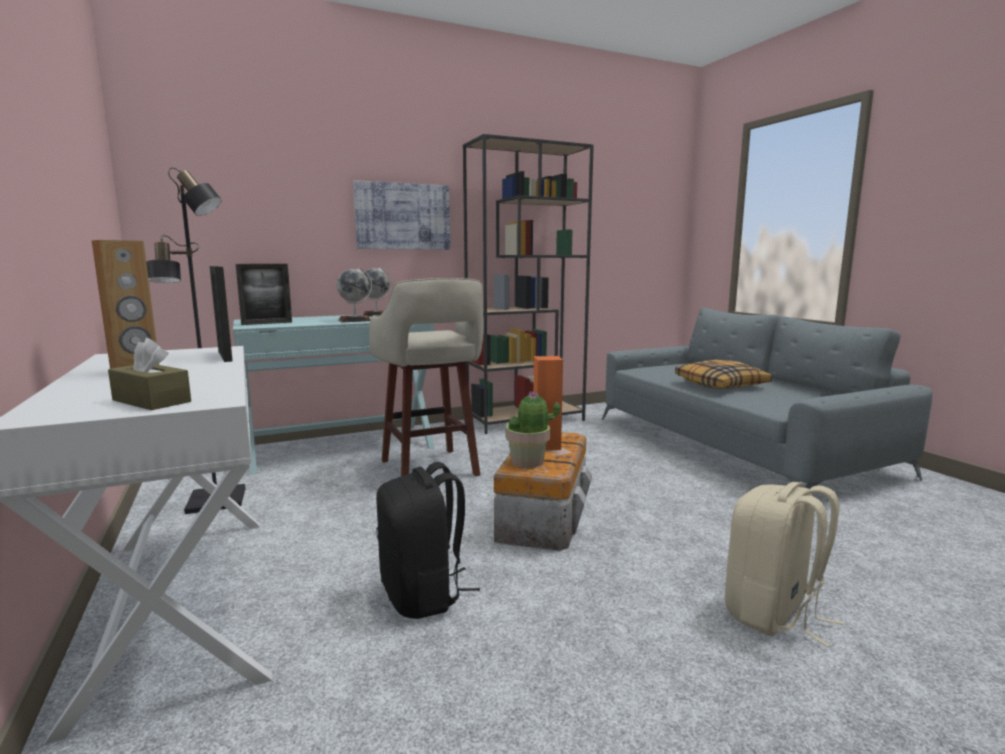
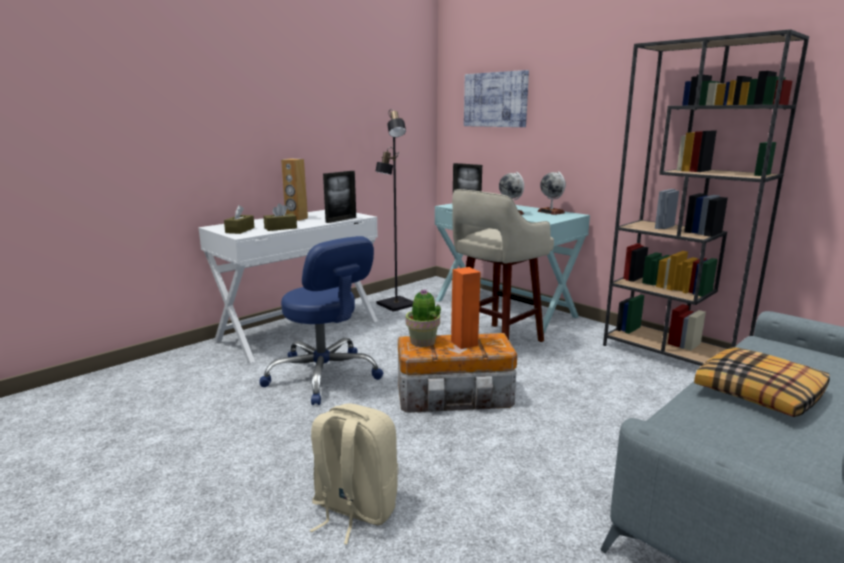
camera: 70 degrees right, 5 degrees up
picture [353,180,450,250] -> picture moved to [464,70,529,127]
black backpack [376,462,480,619] -> blue office chair [259,236,383,405]
none -> brown tissue box [263,203,297,231]

